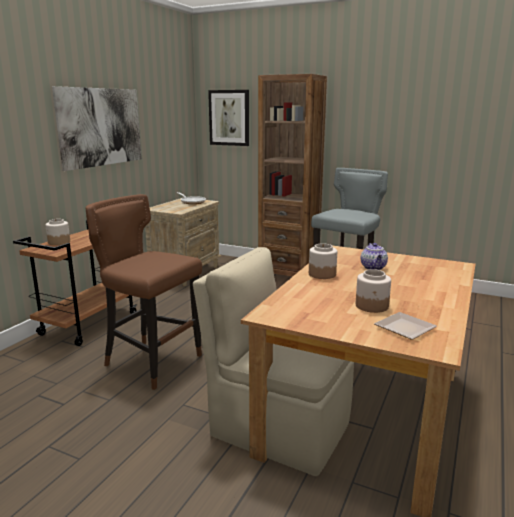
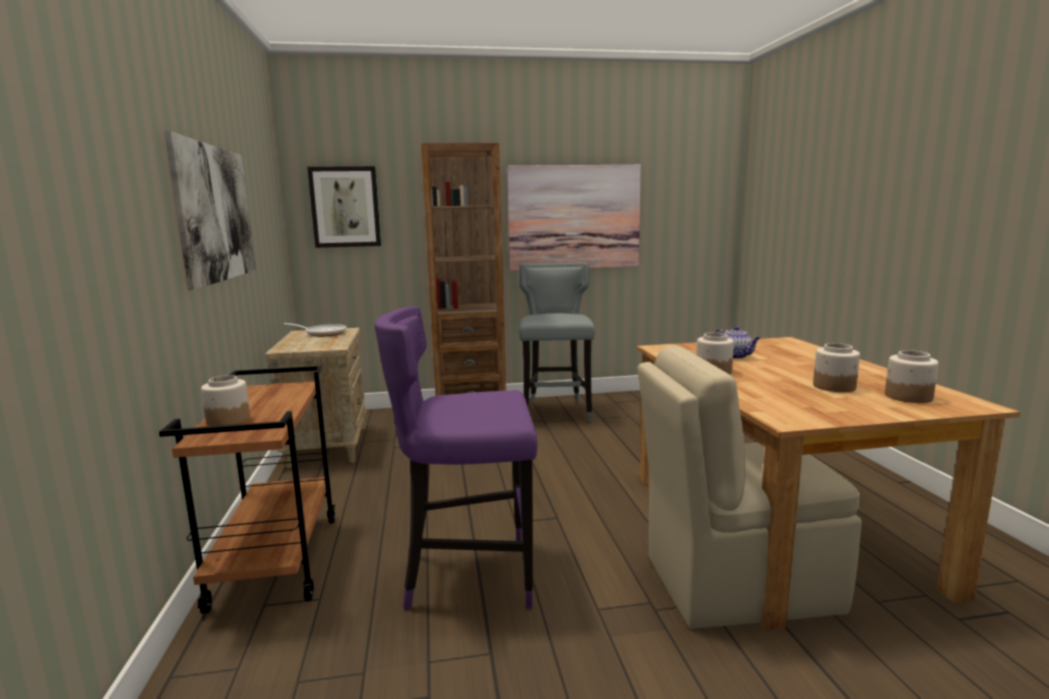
camera: 35 degrees left, 5 degrees down
brown stool [85,194,202,390] -> purple stool [374,306,538,611]
plate [374,312,437,340] -> jar [885,350,939,403]
none -> picture [507,165,641,271]

